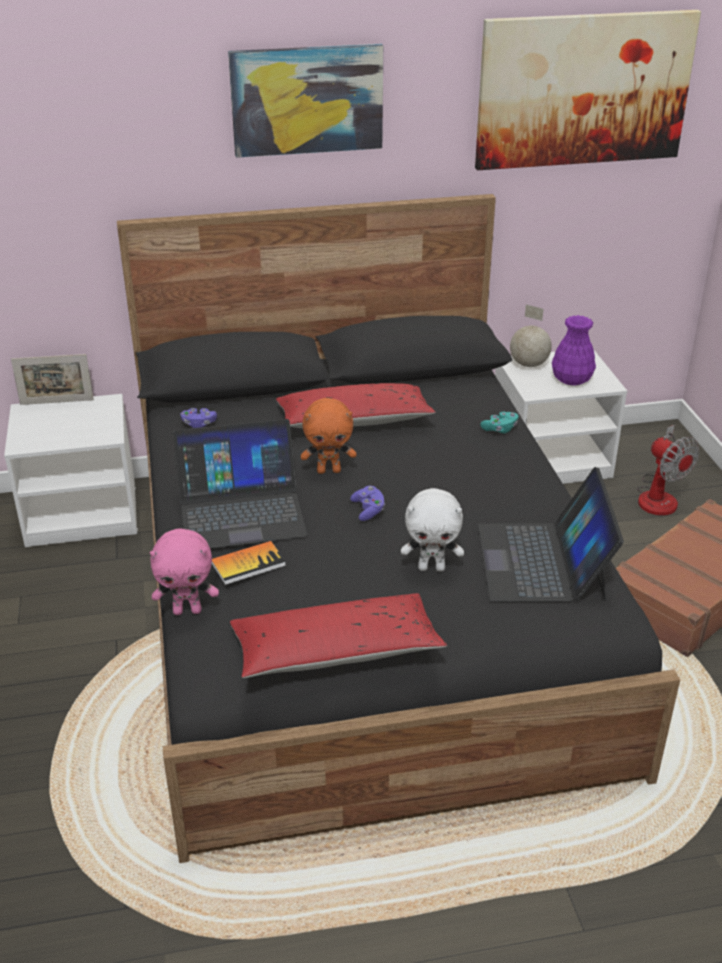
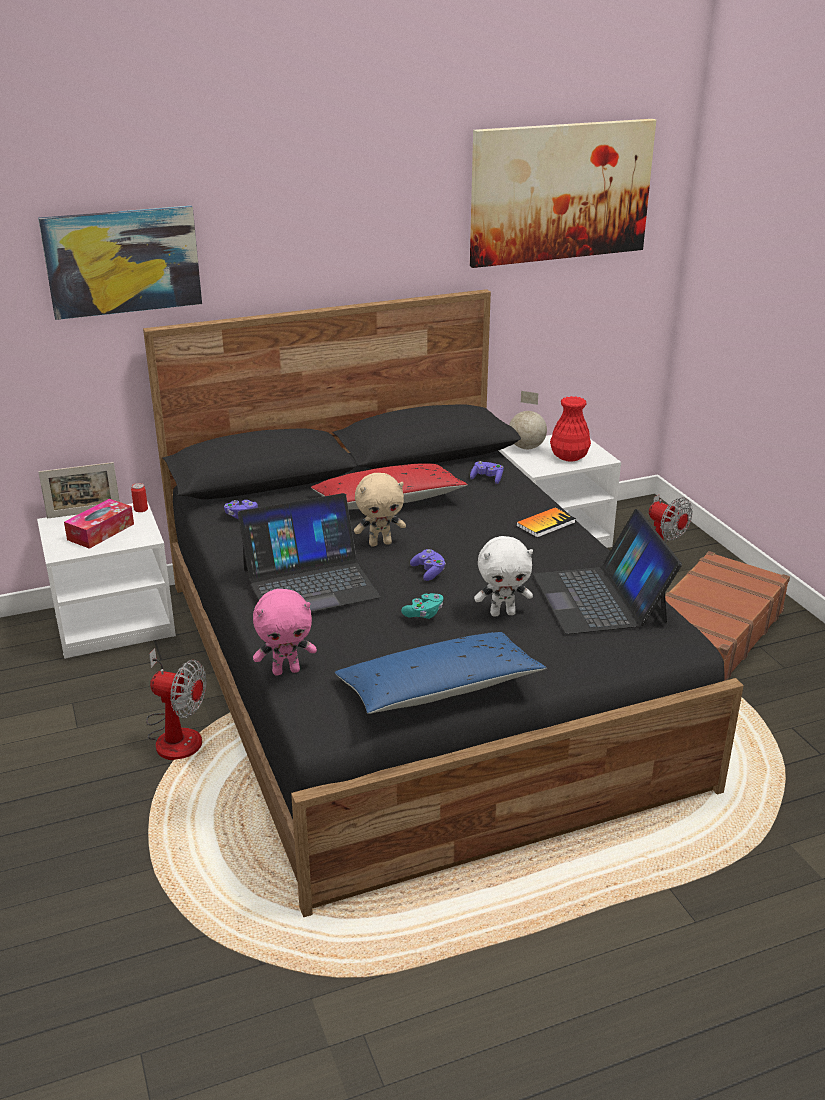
camera: 10 degrees left, 5 degrees down
book [212,541,286,585] -> book moved to [516,508,576,538]
picture [228,44,383,158] -> picture moved to [38,206,202,320]
red pillow [230,593,447,678] -> blue pillow [335,632,547,714]
orange plush toy [301,398,357,474] -> beige plush toy [354,473,406,546]
turquoise game controller [480,412,519,433] -> turquoise game controller moved to [401,593,443,619]
purple vase [552,315,596,386] -> red vase [550,396,591,462]
none -> tissue box [64,499,134,549]
none -> can [131,483,148,512]
none -> fan [146,648,206,760]
none -> purple game controller [470,461,504,484]

